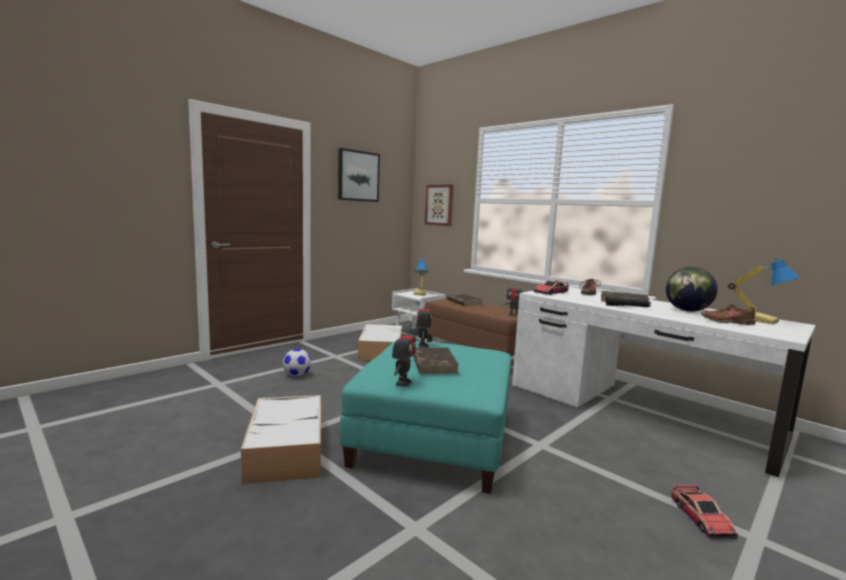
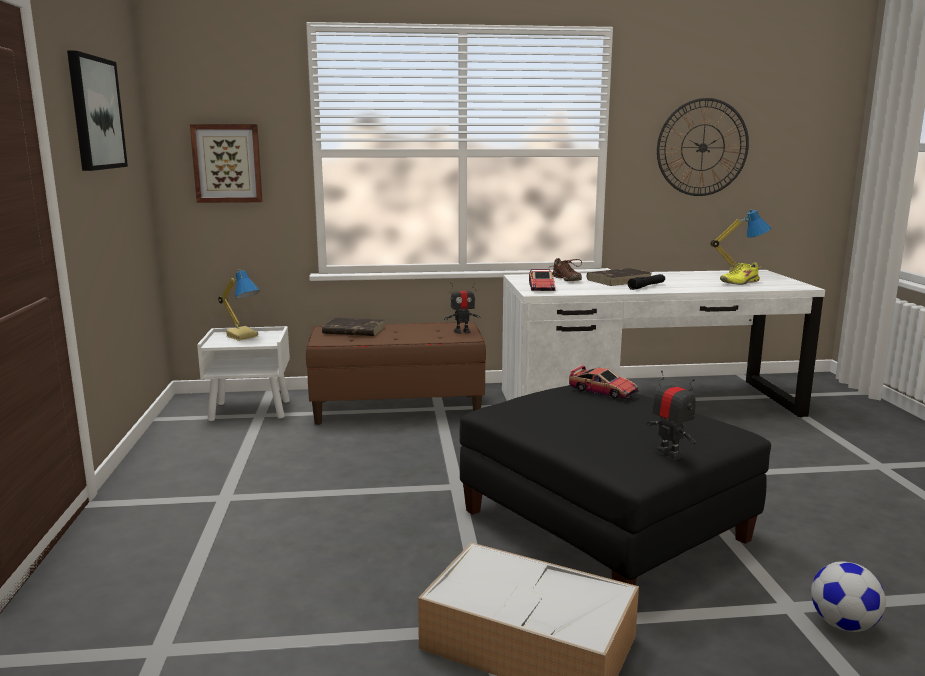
camera: 50 degrees left, 5 degrees up
football [283,349,311,376] -> football moved to [811,561,886,632]
turquoise ottoman [339,341,511,494] -> black ottoman [460,385,771,585]
storage box [358,324,402,361] -> none
brown book [413,347,459,374] -> none
toy robot [416,300,432,347] -> none
globe [666,267,718,312] -> none
toy car [672,485,738,539] -> toy car moved to [569,365,638,399]
brown shoe [701,304,756,325] -> yellow shoe [720,262,760,285]
none -> wall clock [657,98,749,196]

